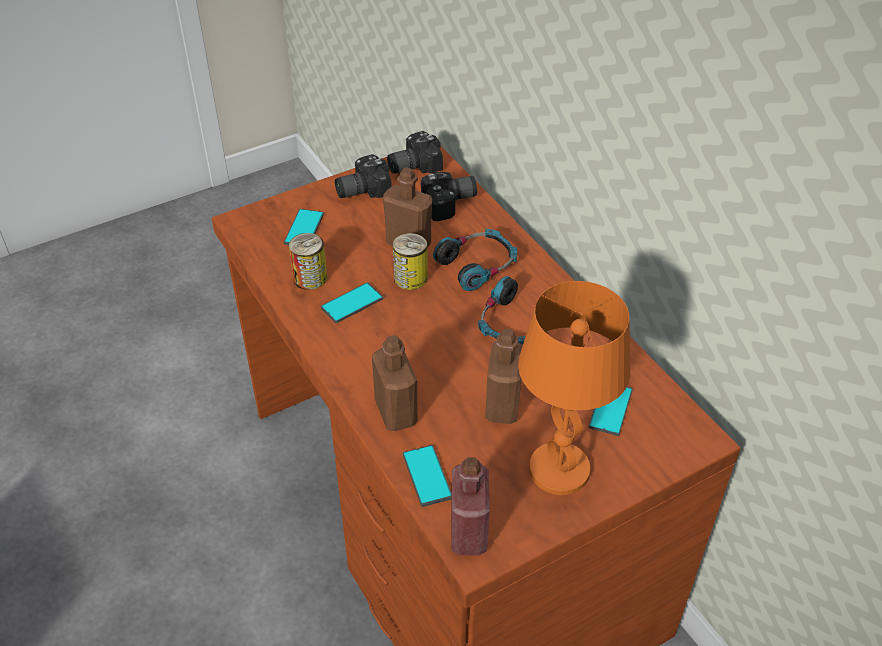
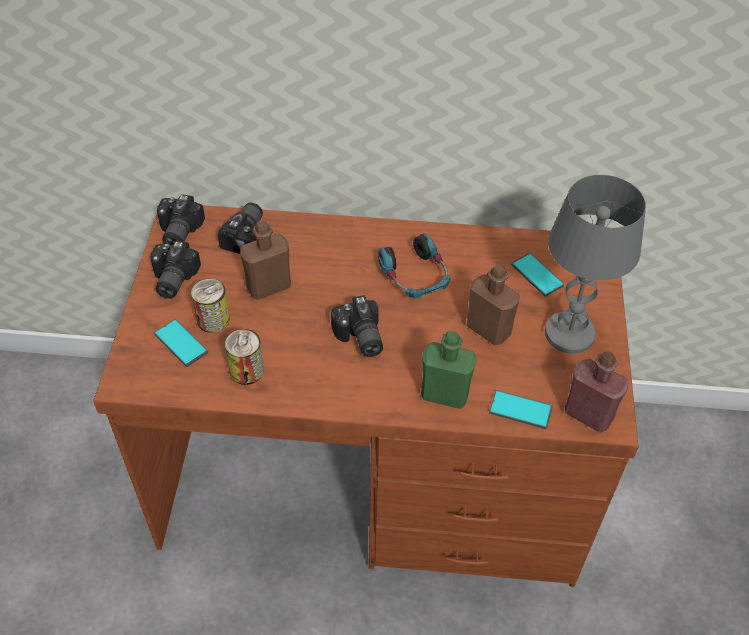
camera: 55 degrees left, 5 degrees up
phone [321,282,383,323] -> none
brown bottle [372,335,418,431] -> green bottle [421,331,477,409]
can [392,233,428,290] -> can moved to [191,279,230,333]
headphones [433,229,517,291] -> none
orange table lamp [518,281,630,495] -> grey table lamp [545,175,646,354]
none -> camera [331,295,383,357]

